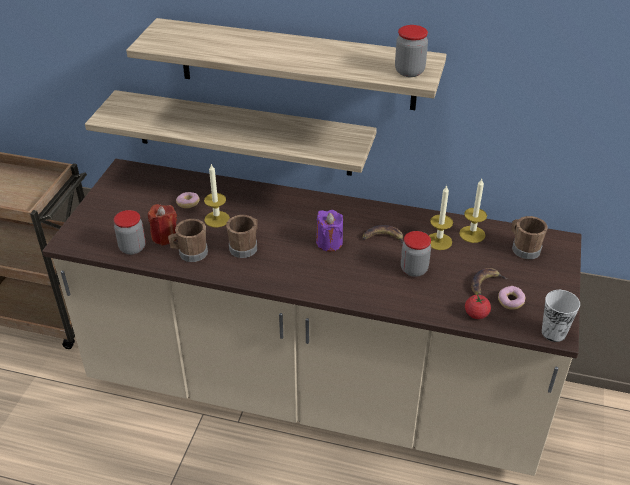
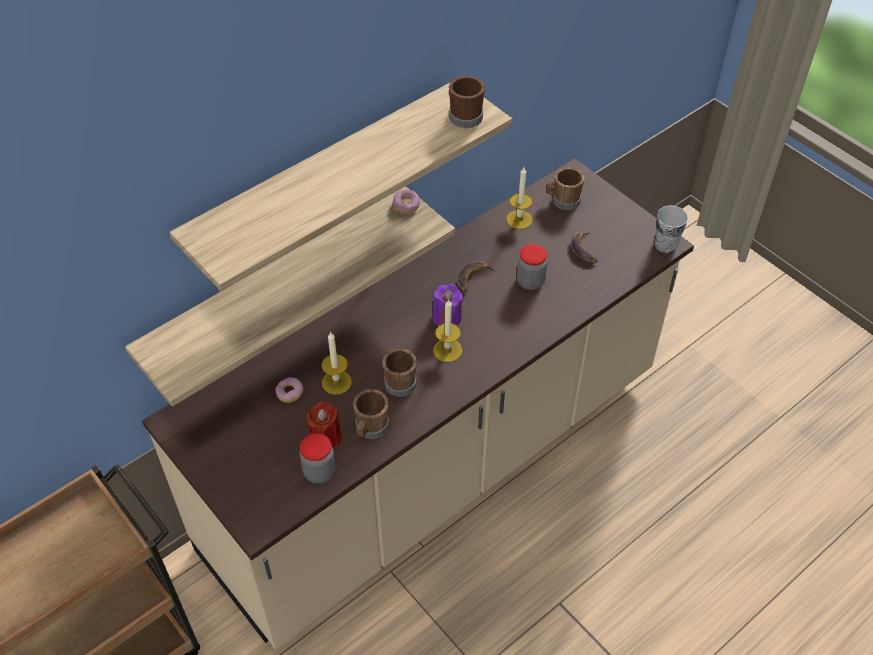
camera: 55 degrees left, 10 degrees up
jar [395,25,428,77] -> brown mug [449,76,485,128]
candle [429,185,453,250] -> candle moved to [433,299,462,362]
tomato [465,294,491,319] -> none
donut [498,286,525,310] -> donut moved to [393,189,420,214]

